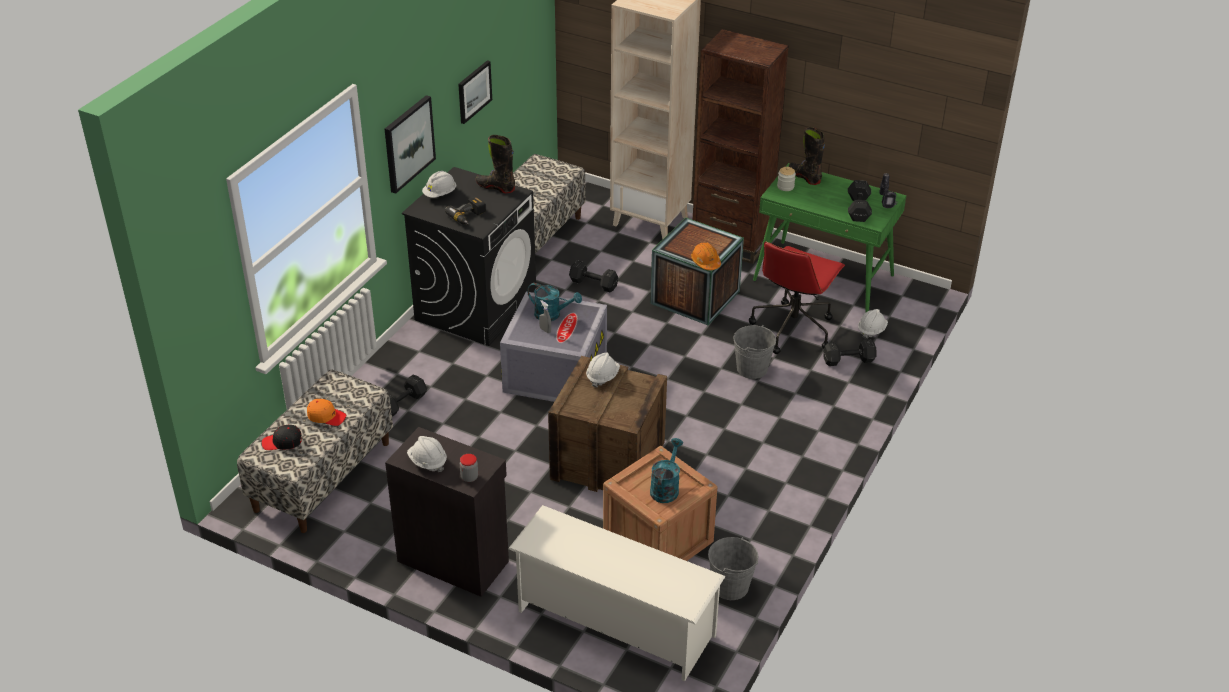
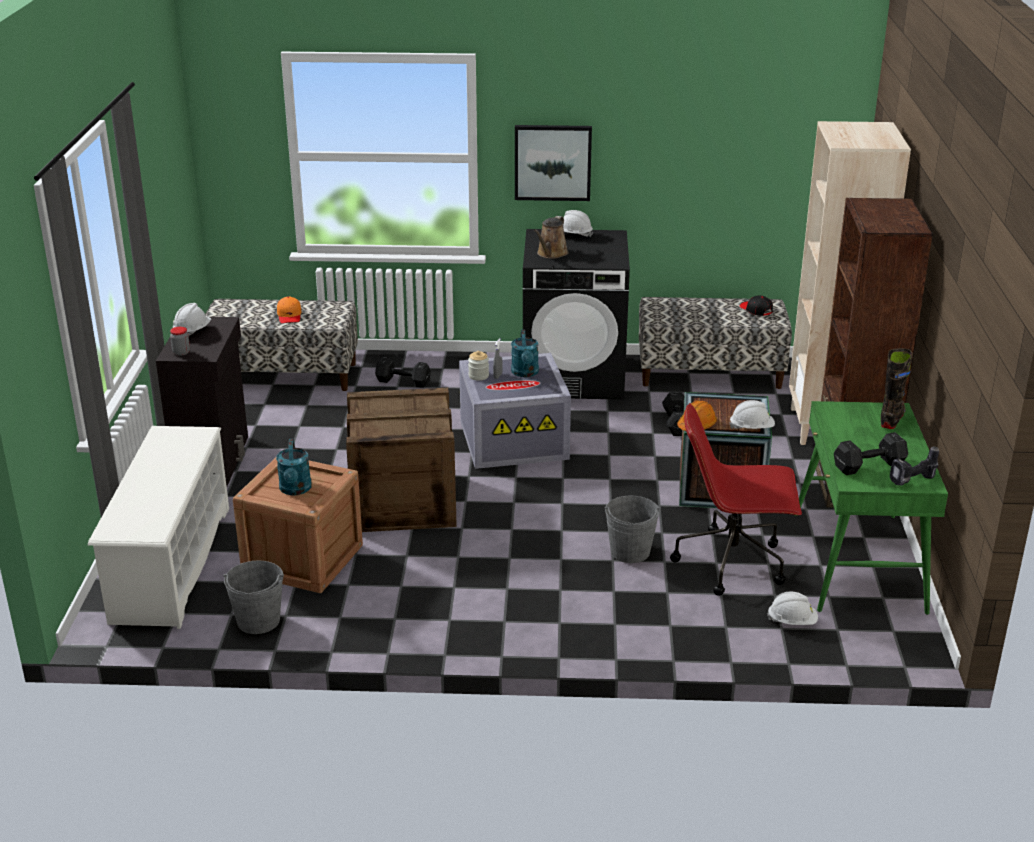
camera: 65 degrees right, 10 degrees down
black cap [261,425,302,450] -> black cap moved to [740,296,773,316]
power drill [445,196,486,225] -> brown watering can [534,216,568,259]
picture [458,60,492,124] -> none
black boot [476,135,515,193] -> none
white hard hat [586,352,620,388] -> white hard hat moved to [729,400,775,429]
turquoise watering can [650,438,683,503] -> turquoise watering can turned 90 degrees clockwise [276,439,312,495]
jar [777,167,796,191] -> jar moved to [468,351,489,381]
black dumbbell [823,339,877,366] -> none

